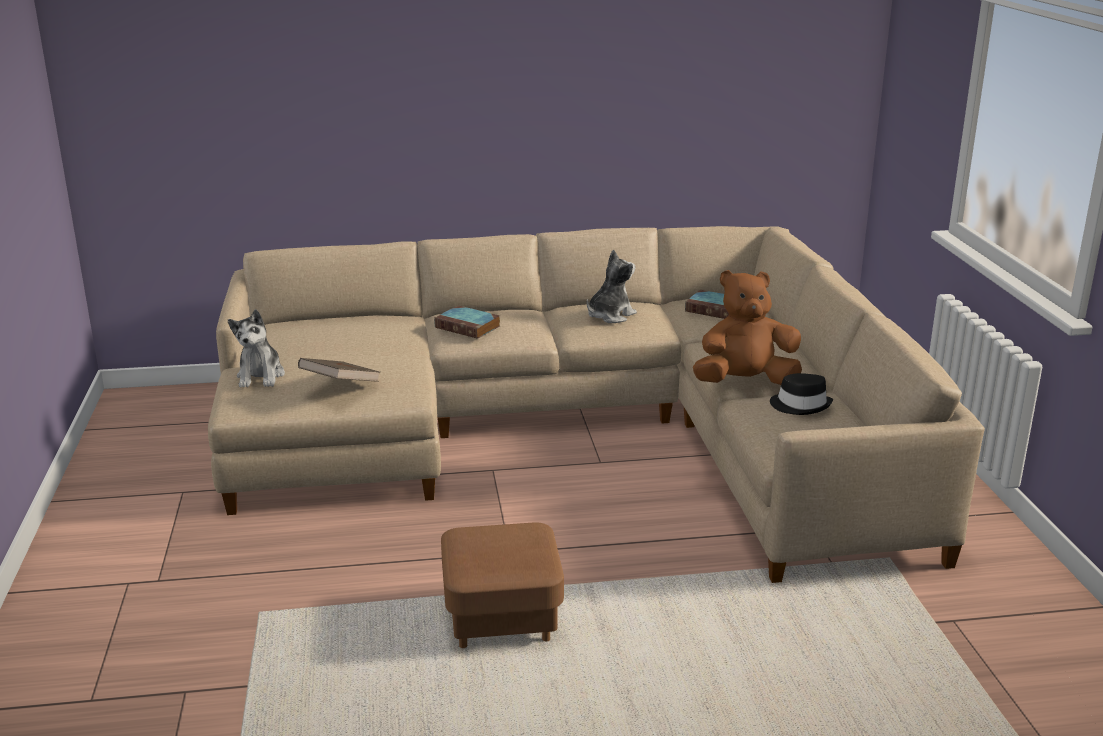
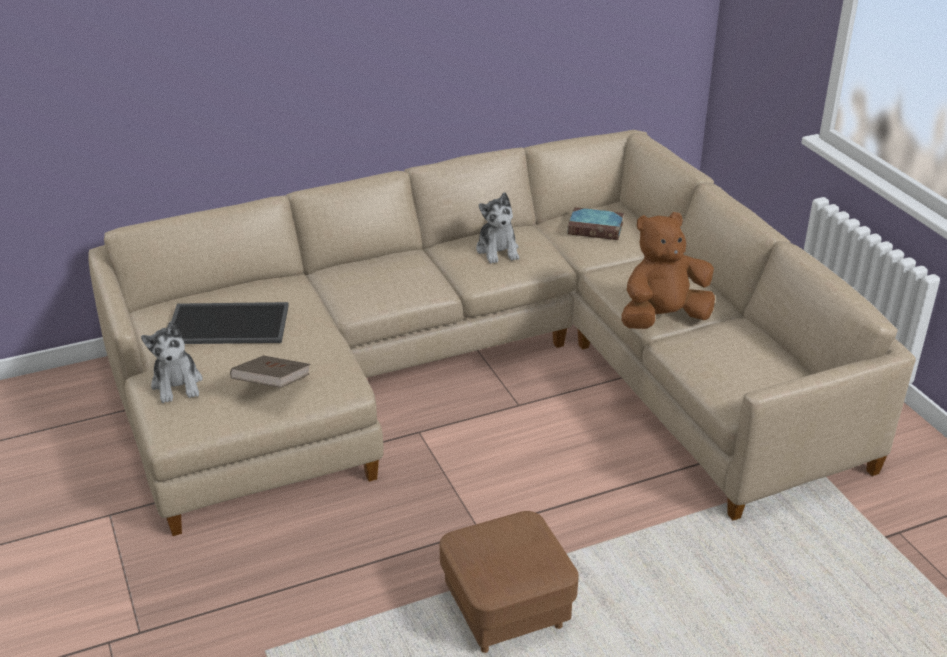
camera: 15 degrees left, 10 degrees up
book [434,305,500,339] -> none
plush toy [587,250,637,323] -> plush toy turned 135 degrees clockwise [476,192,519,264]
black hat [770,373,833,415] -> none
none -> tray [171,302,289,344]

